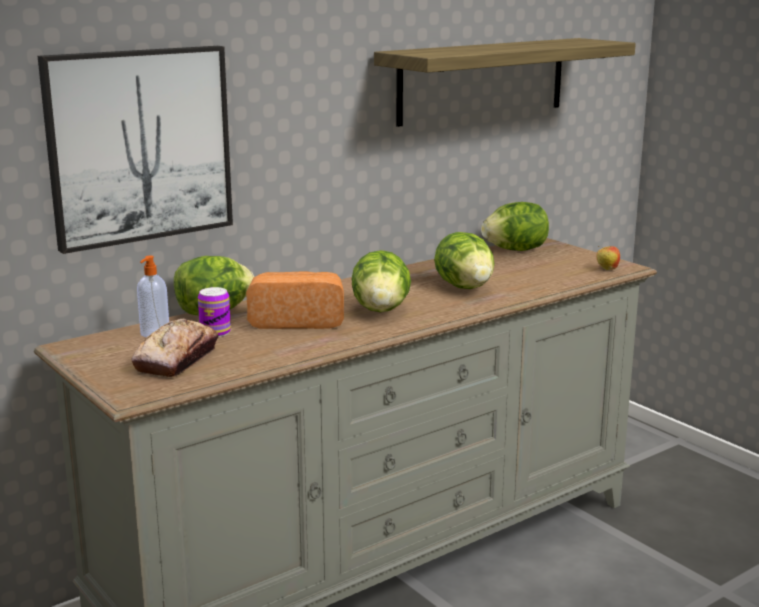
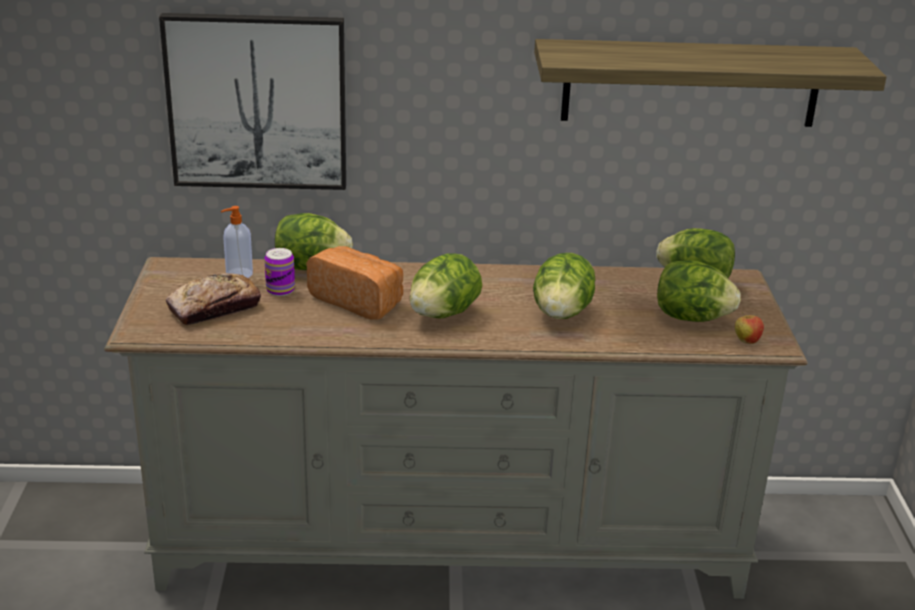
camera: 35 degrees right, 10 degrees up
none -> lettuce [657,261,741,322]

